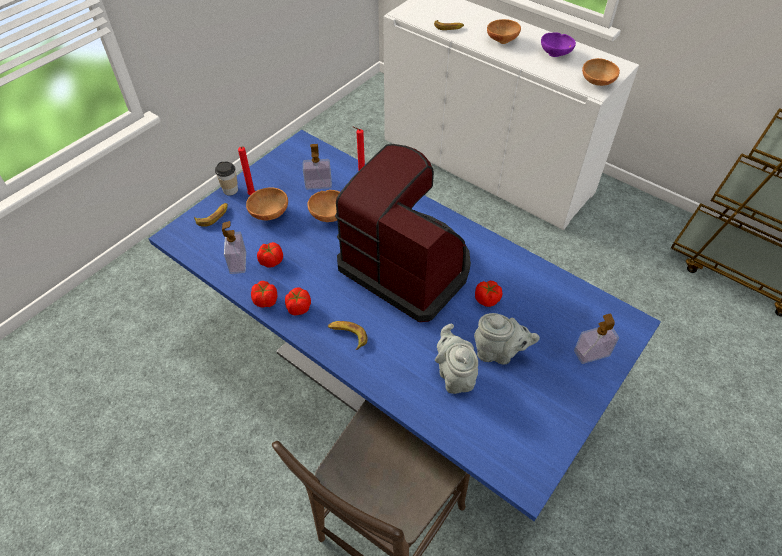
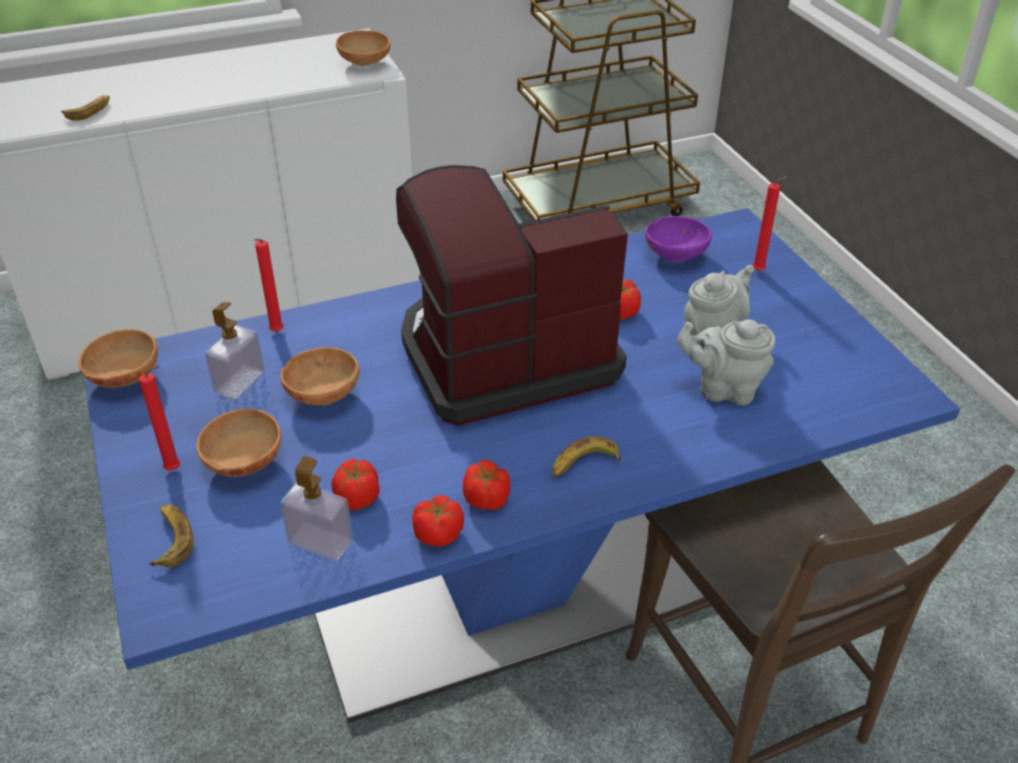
camera: 60 degrees left, 10 degrees down
cup [215,162,238,196] -> none
brown bowl [487,19,521,44] -> brown bowl moved to [78,329,158,388]
purple bowl [541,32,576,57] -> purple bowl moved to [645,216,712,263]
soap dispenser [574,314,619,364] -> red candle [752,176,789,271]

